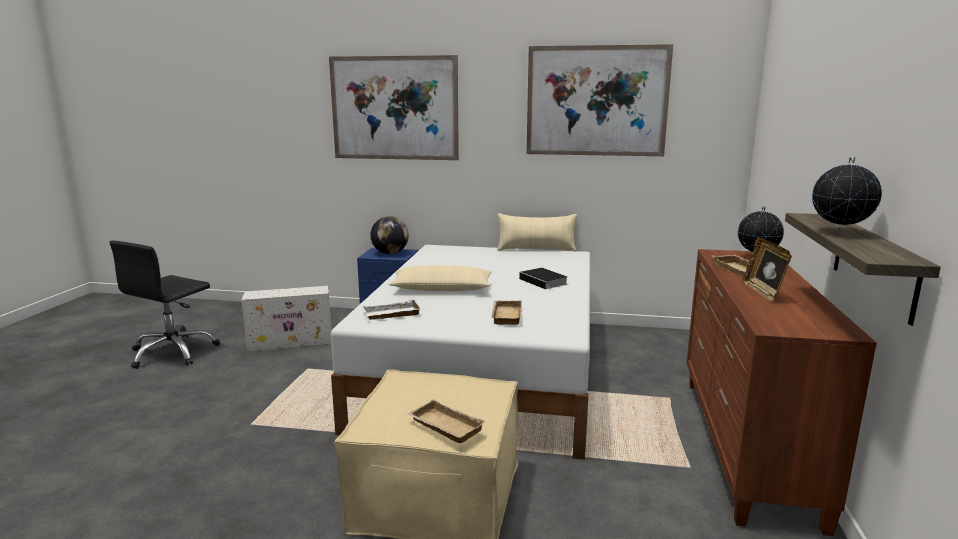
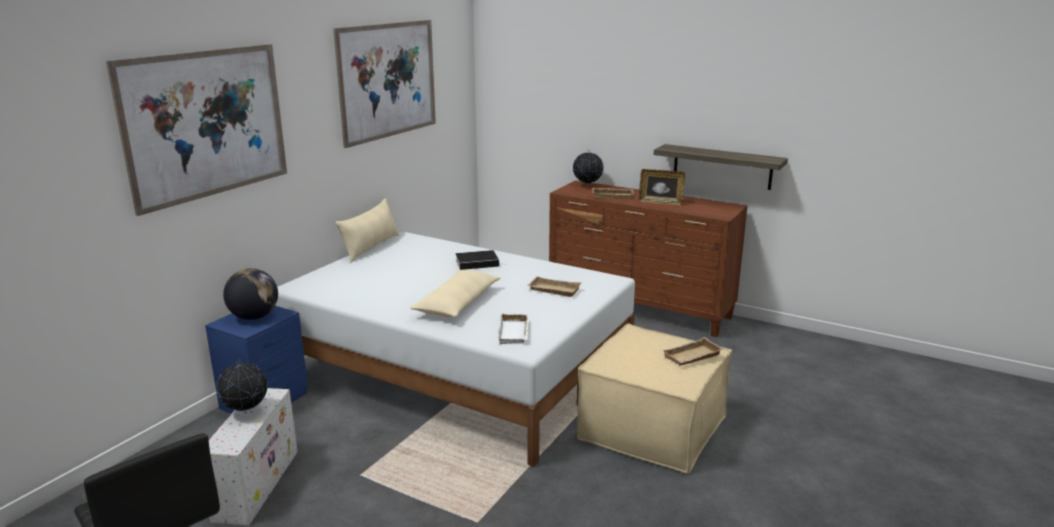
camera: 70 degrees left, 5 degrees up
globe [812,157,882,233] -> globe moved to [217,359,268,414]

